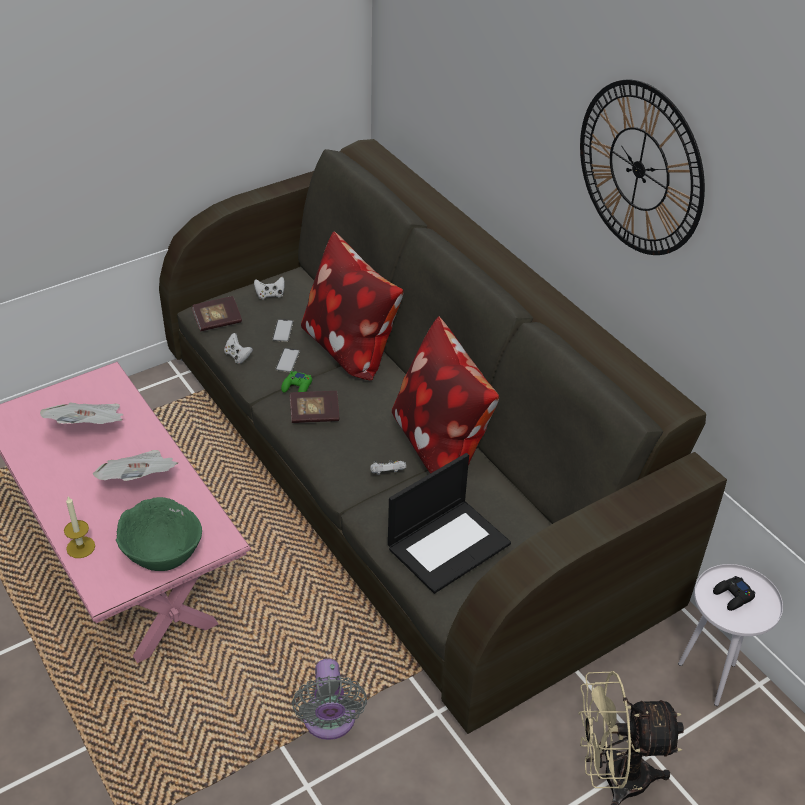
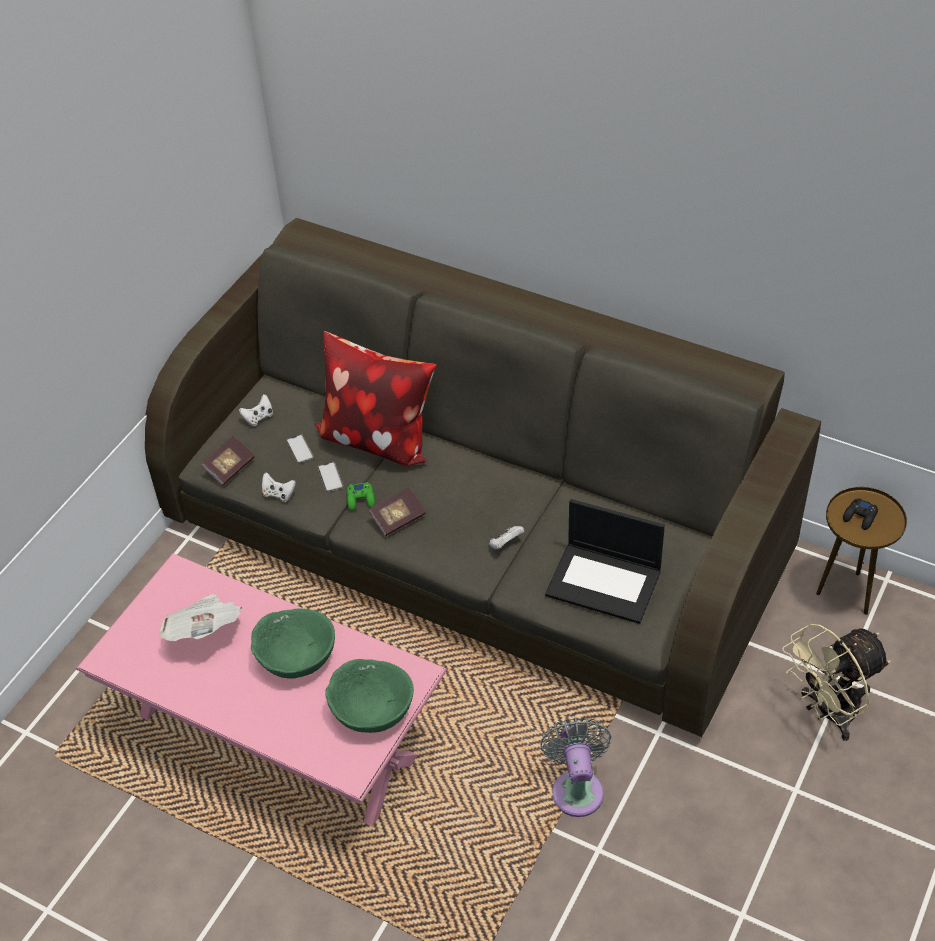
camera: 25 degrees left, 5 degrees up
candle [64,497,95,558] -> none
newspaper [93,450,179,481] -> green bowl [251,609,335,679]
grey fan [292,659,367,740] -> grey fan turned 150 degrees counterclockwise [540,717,612,817]
laptop [388,453,511,594] -> laptop turned 90 degrees clockwise [545,499,665,624]
pillow [392,316,499,474] -> none
wall clock [580,79,705,255] -> none
white side table [678,564,783,706] -> brown side table [816,487,907,615]

